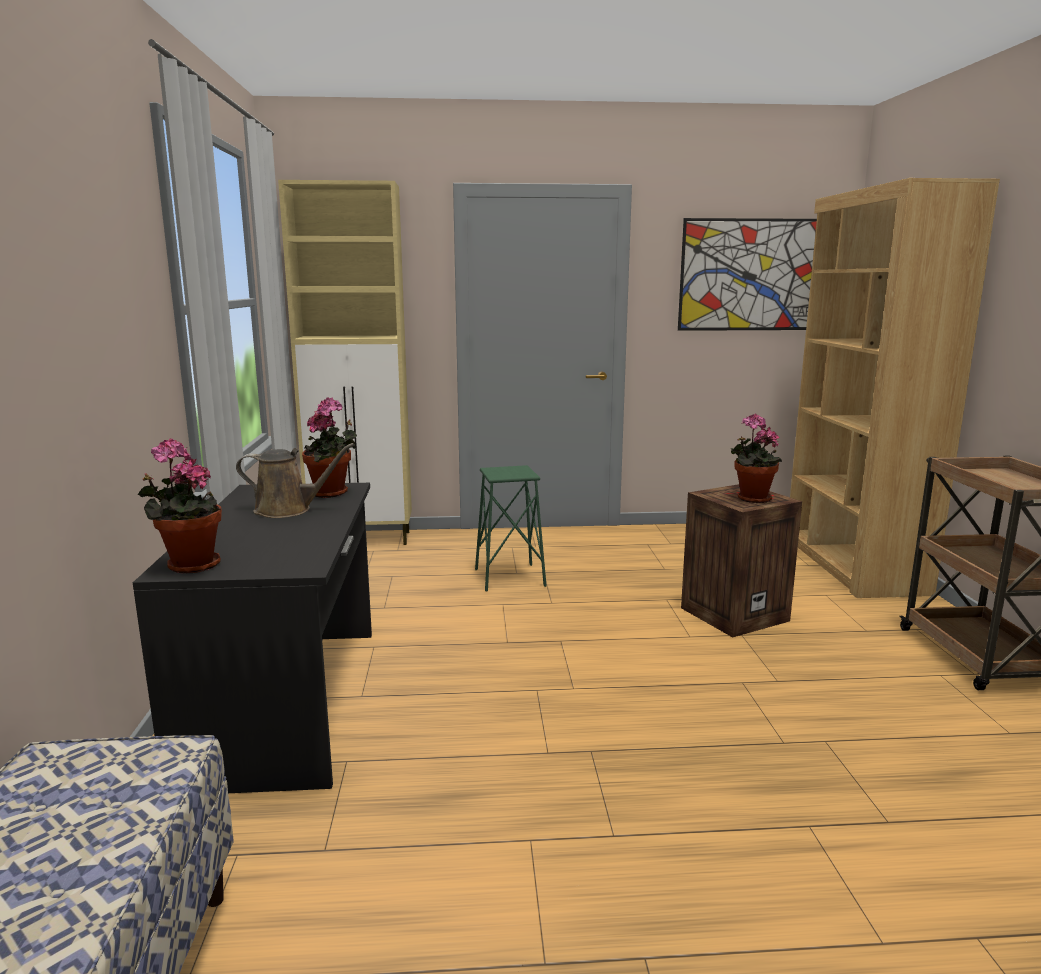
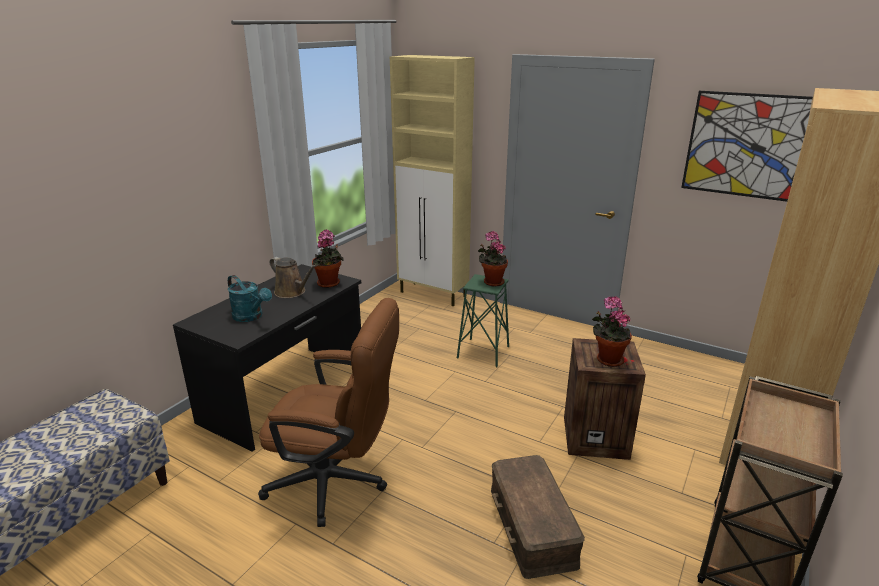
camera: 35 degrees right, 10 degrees up
potted plant [138,438,222,574] -> potted plant moved to [478,231,508,287]
none -> turquoise watering can [228,275,272,322]
none -> brown office chair [258,298,399,527]
none -> brown storage box [491,455,585,579]

